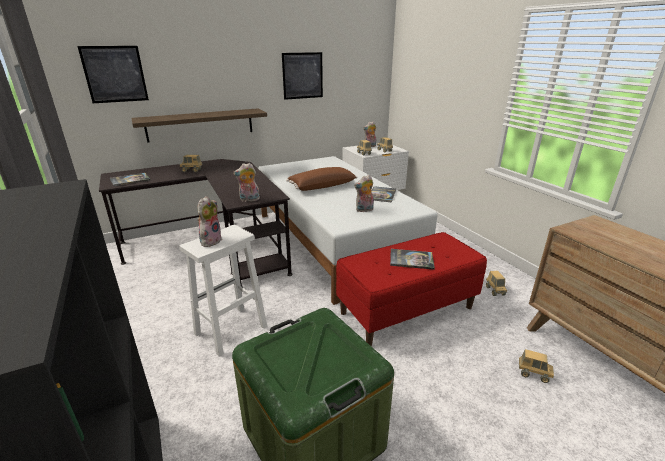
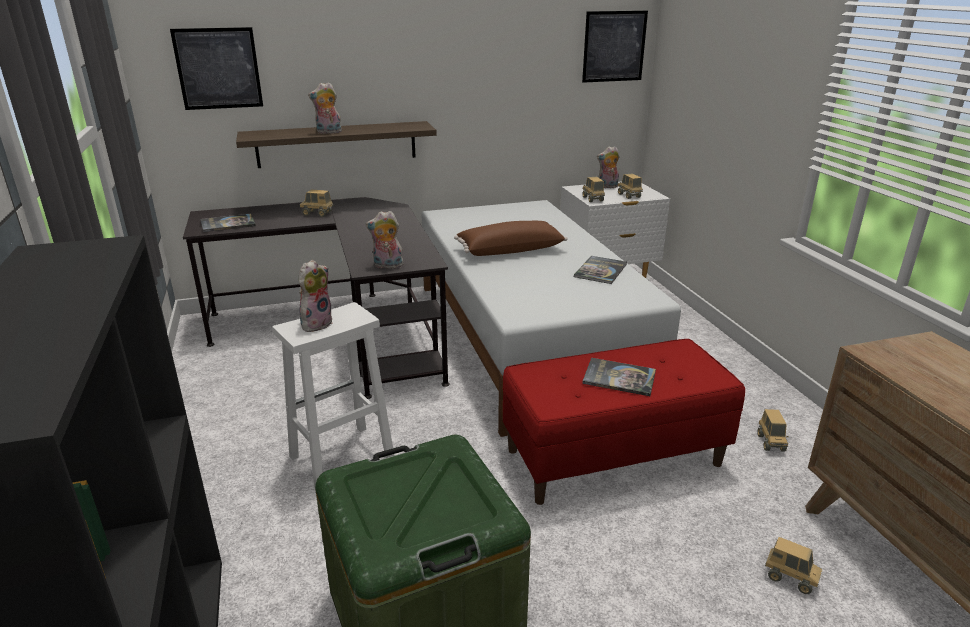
camera: 10 degrees right, 0 degrees up
picture [282,52,323,100] -> picture moved to [582,11,648,83]
plush toy [354,175,374,212] -> plush toy moved to [308,82,342,134]

